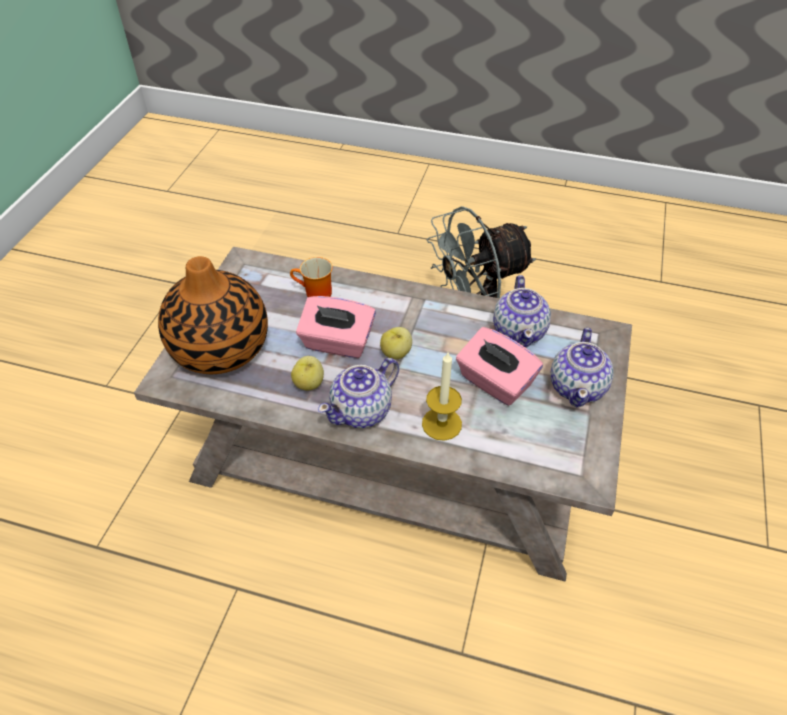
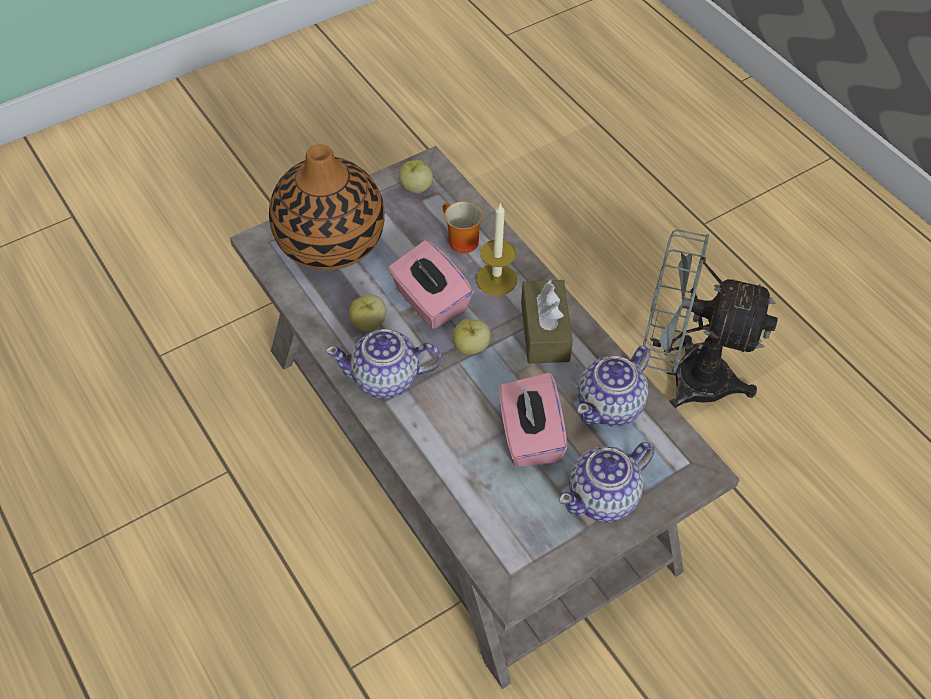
camera: 40 degrees right, 5 degrees up
candle [422,352,462,441] -> candle moved to [476,203,517,296]
none -> apple [399,160,433,193]
none -> brown tissue box [521,280,573,364]

